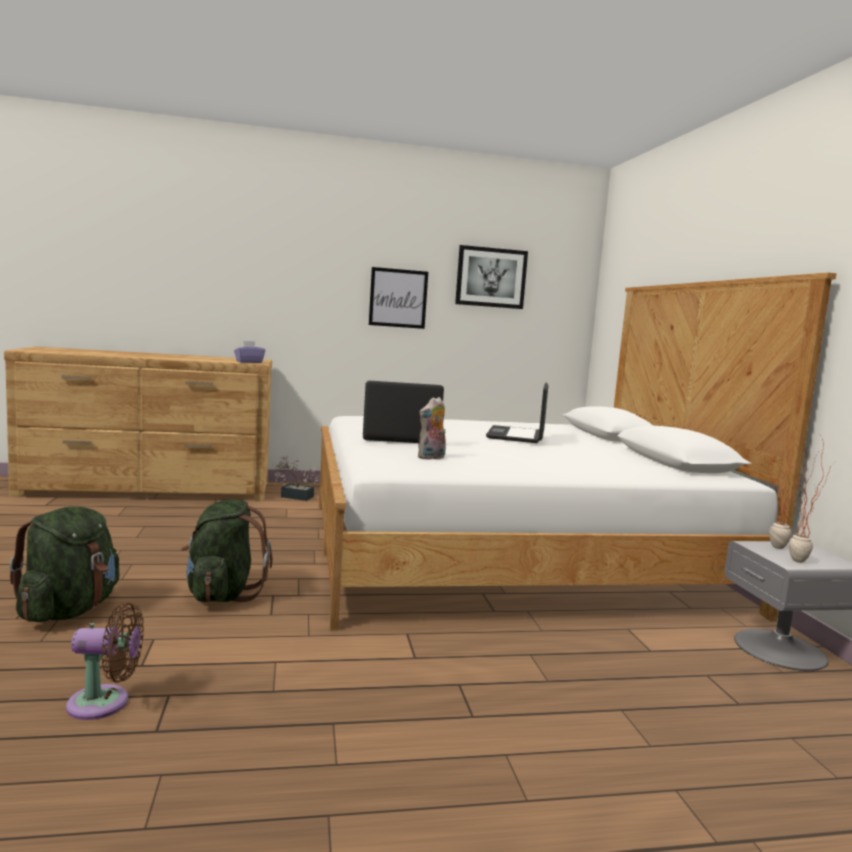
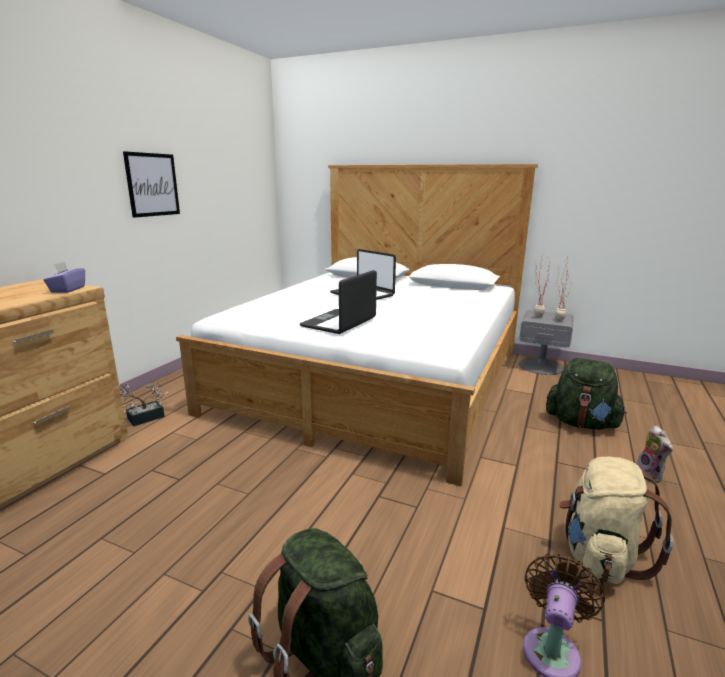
camera: 55 degrees left, 10 degrees up
green backpack [181,499,273,602] -> green backpack moved to [546,358,627,430]
plush toy [418,397,446,460] -> plush toy moved to [636,426,673,483]
picture [455,245,528,309] -> none
none -> beige backpack [559,457,674,584]

